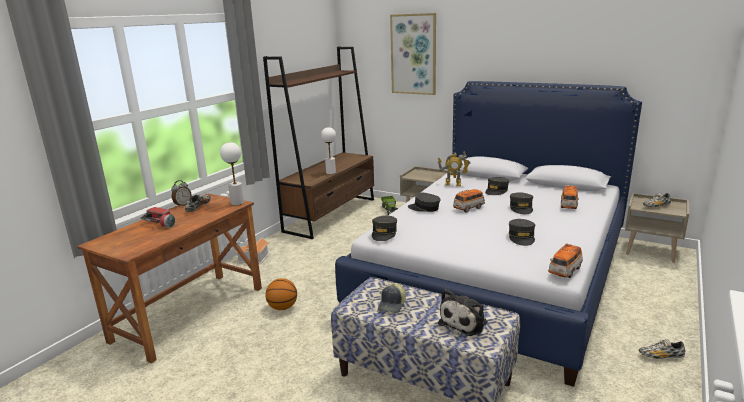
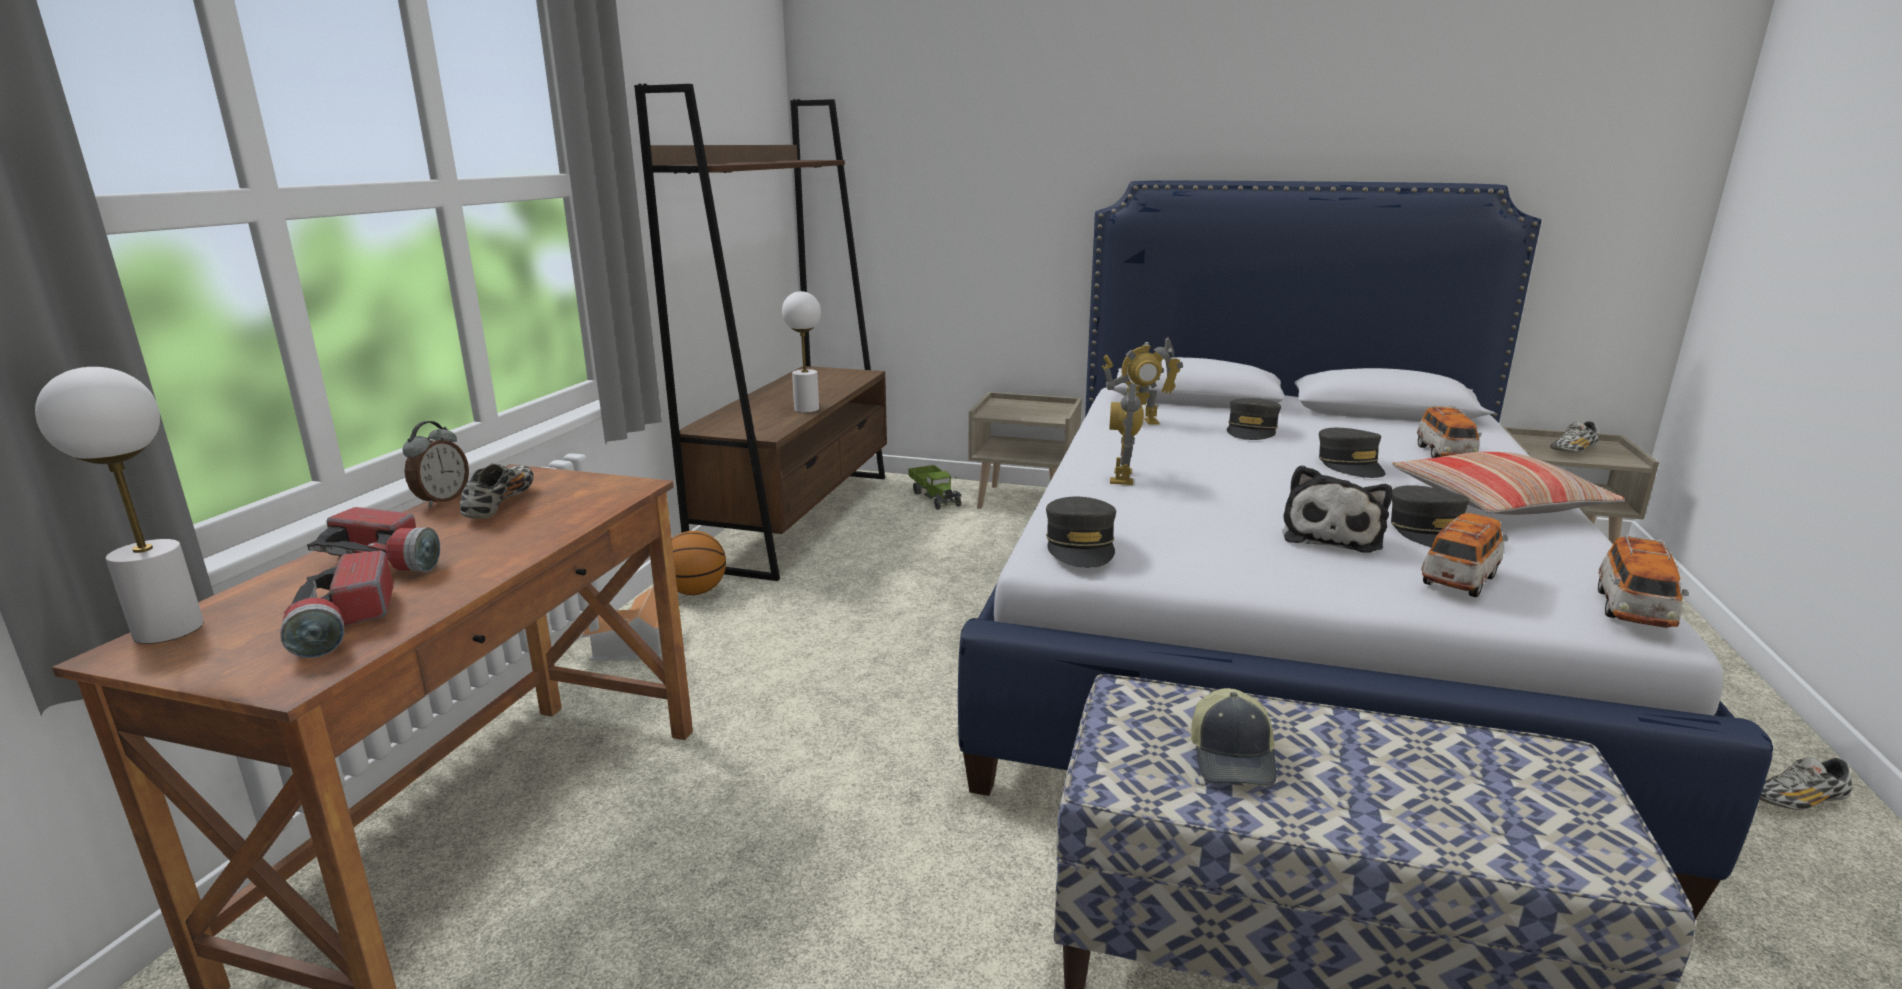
camera: 15 degrees left, 0 degrees up
white table lamp [220,142,244,205] -> white table lamp moved to [35,367,204,644]
basketball [265,278,297,310] -> basketball moved to [672,531,726,595]
picture [390,13,436,95] -> none
grey cap [408,192,441,212] -> toy robot [1109,384,1144,485]
plush toy [438,289,487,336] -> plush toy moved to [1282,465,1392,553]
toy car [453,189,485,213] -> toy car moved to [1421,513,1508,597]
none -> flashlight [280,551,393,658]
none -> pillow [1392,452,1624,515]

